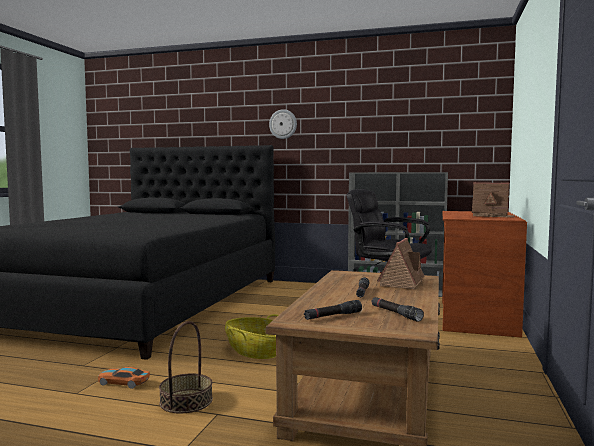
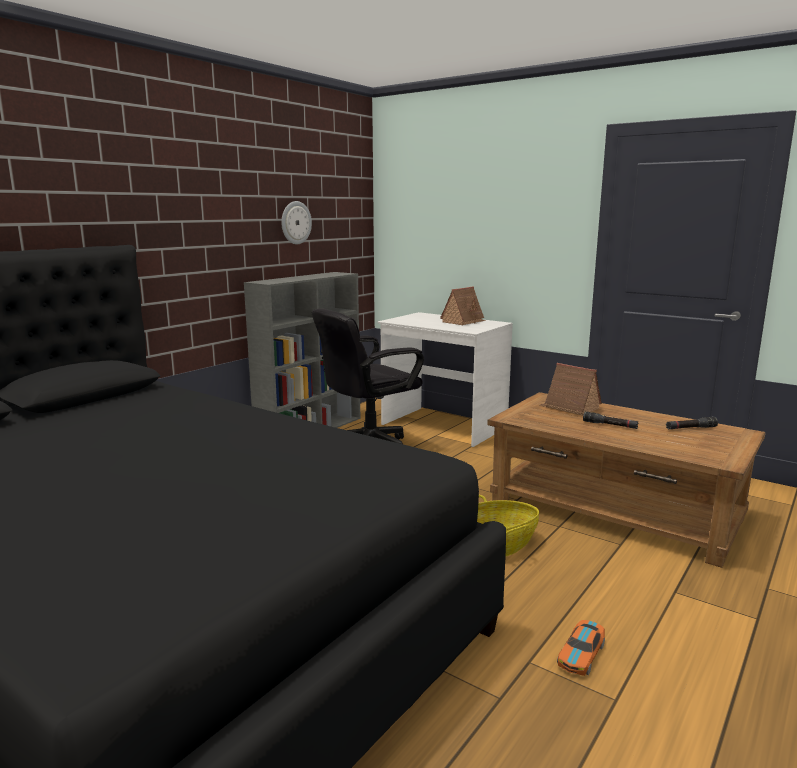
camera: 70 degrees left, 10 degrees up
basket [159,321,213,414] -> none
wall clock [269,109,297,139] -> wall clock moved to [281,201,312,244]
black flashlight [304,300,362,320] -> none
brown desk [442,211,527,338] -> white desk [378,312,513,447]

